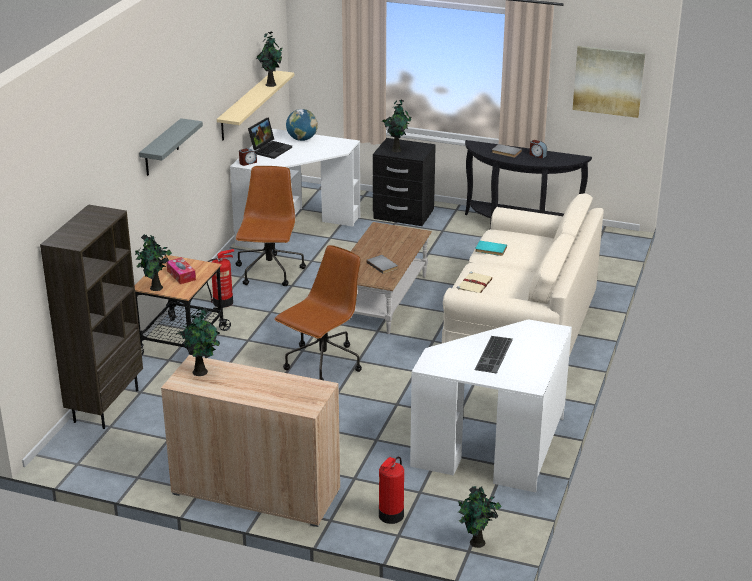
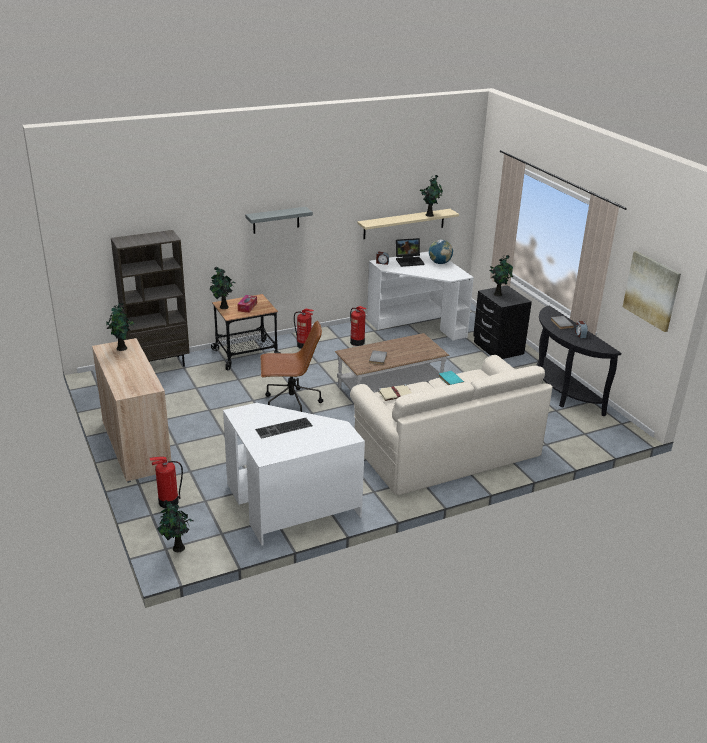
camera: 45 degrees right, 0 degrees up
brown office chair [235,166,306,286] -> fire extinguisher [350,306,366,346]

